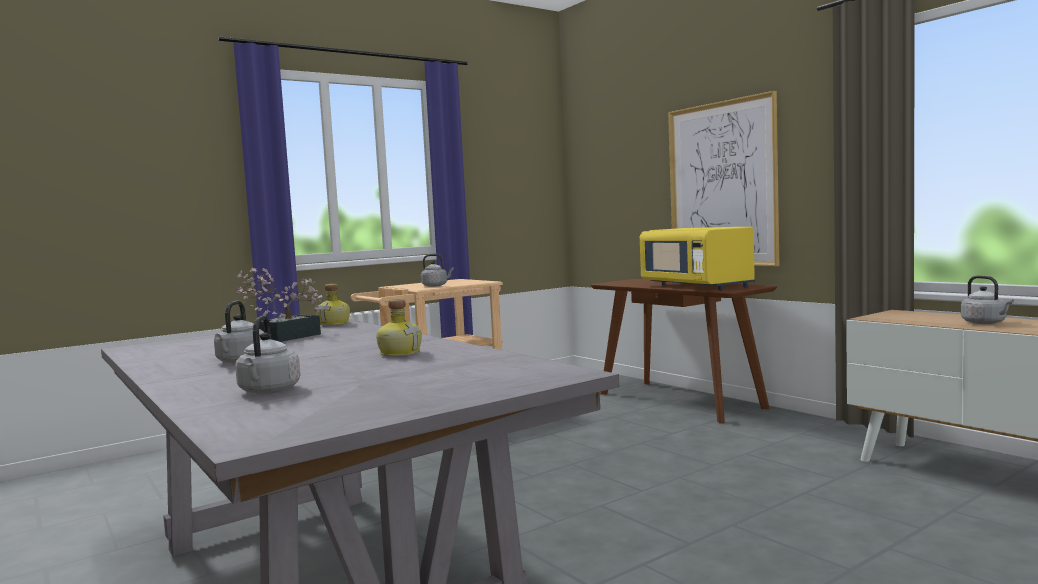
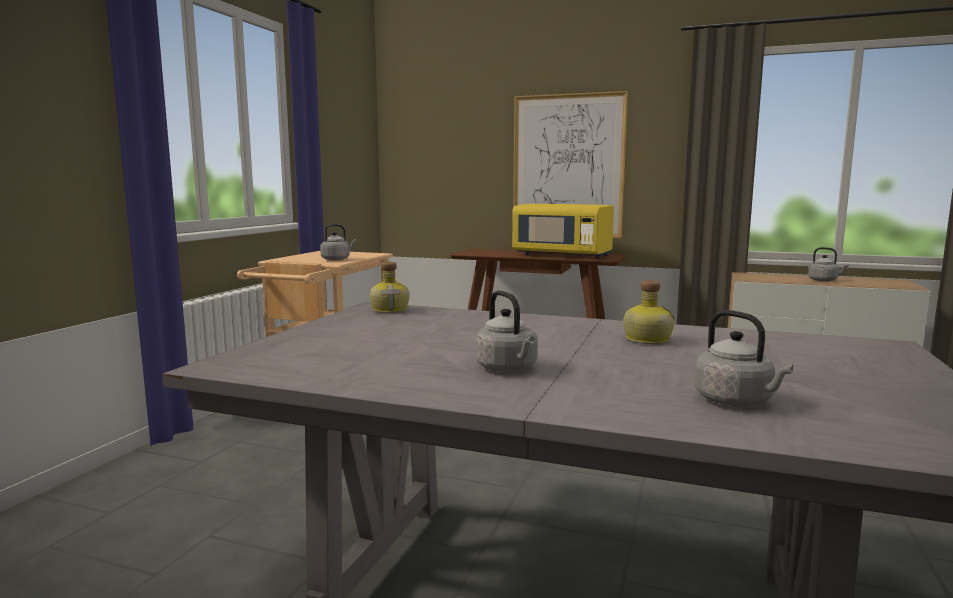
camera: 35 degrees left, 5 degrees up
potted plant [236,267,322,342] -> none

